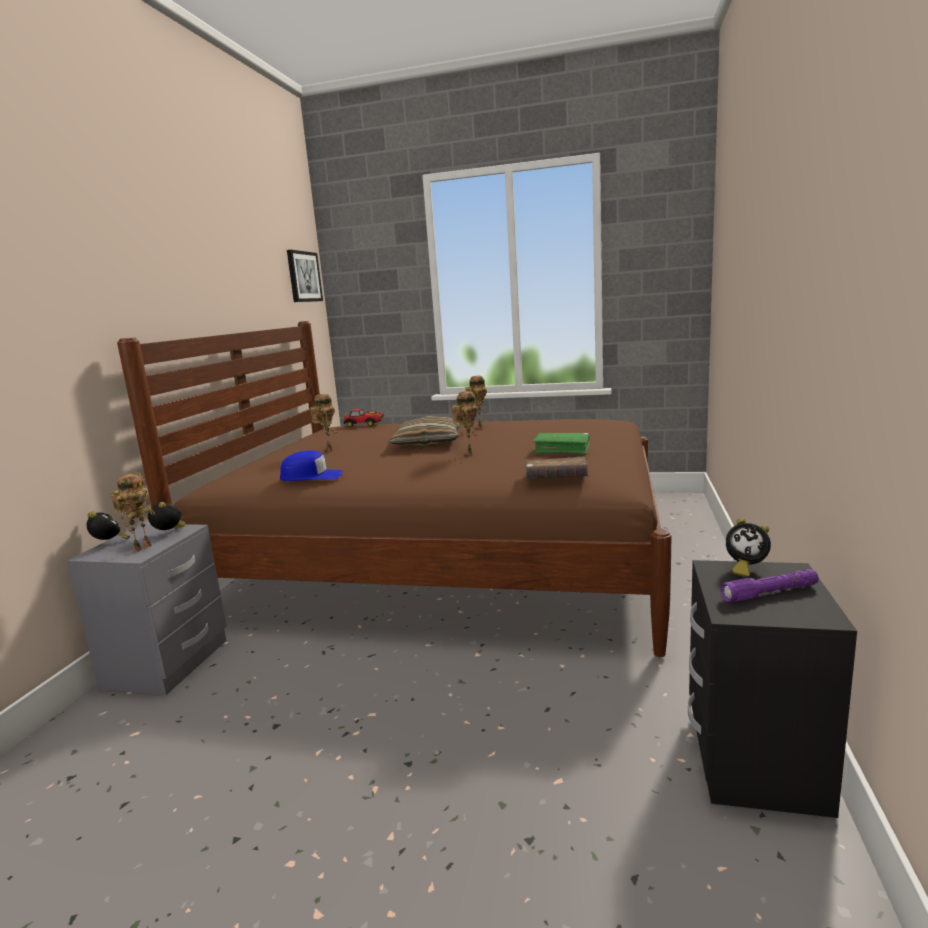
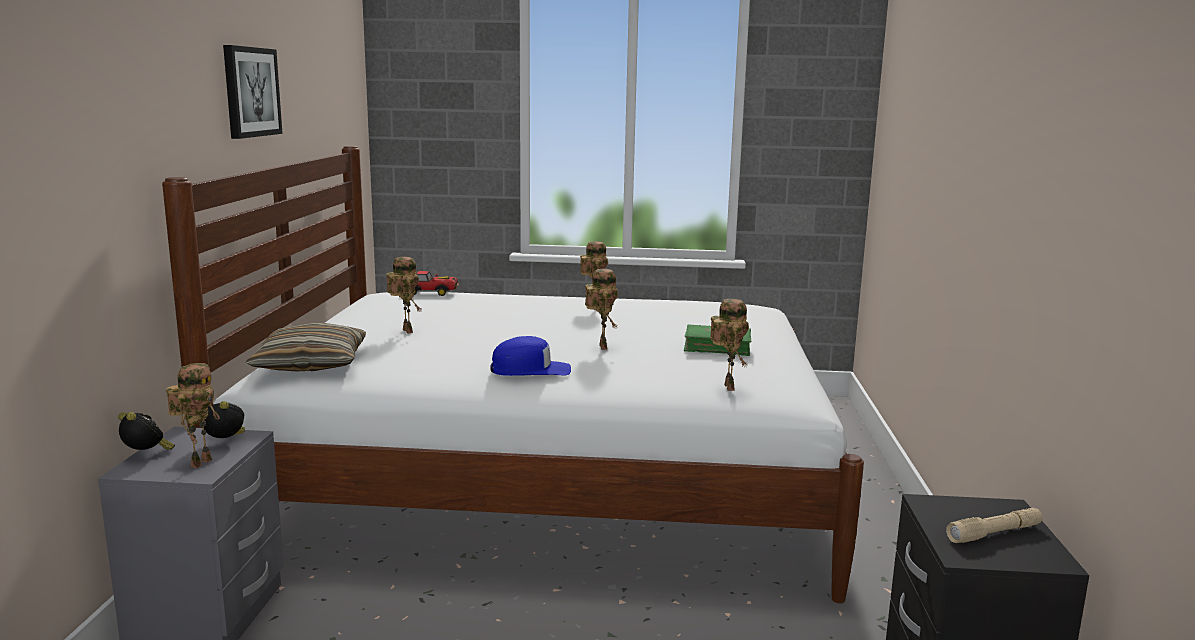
camera: 10 degrees left, 0 degrees up
brown bed [117,321,671,657] -> white bed [162,146,864,603]
blue cap [280,450,343,481] -> blue cap moved to [490,336,571,376]
picture [287,250,323,302] -> picture moved to [223,45,282,139]
pillow [389,416,461,447] -> pillow moved to [246,323,366,372]
brown book [524,456,589,479] -> toy robot [710,299,749,391]
purple flashlight [720,569,819,602] -> beige flashlight [946,508,1043,543]
alarm clock [726,518,771,577] -> none

